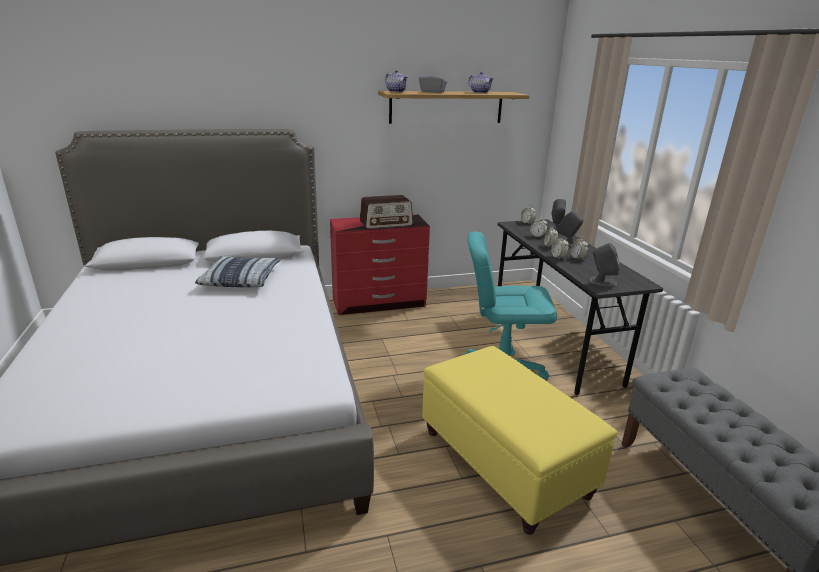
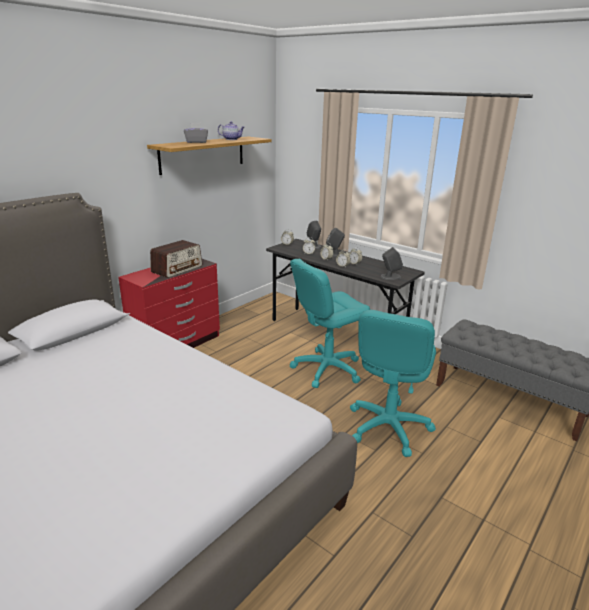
camera: 35 degrees left, 0 degrees up
pillow [195,256,281,288] -> none
teapot [385,70,408,92] -> none
yellow ottoman [422,346,618,535] -> turquoise office chair [350,310,436,457]

